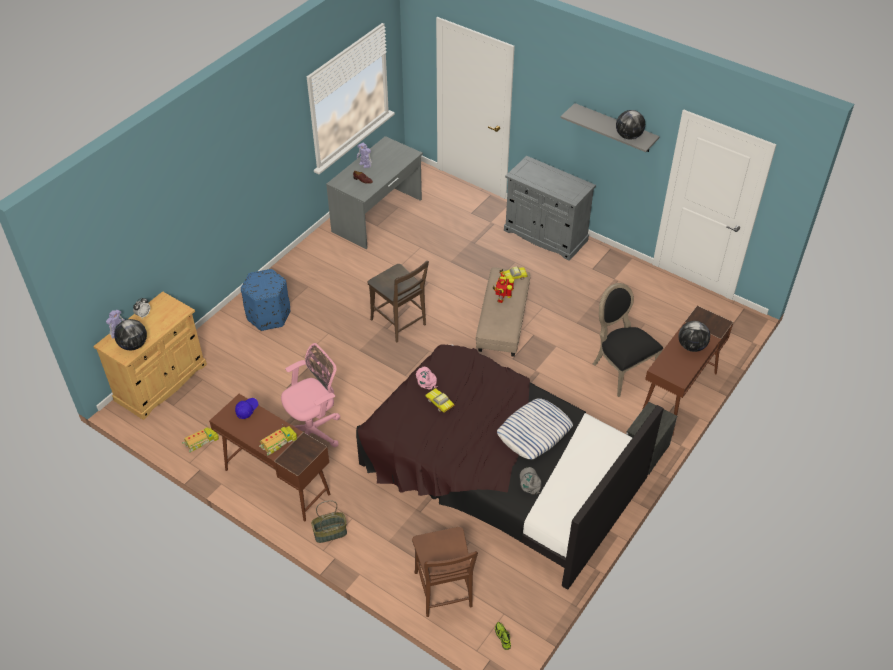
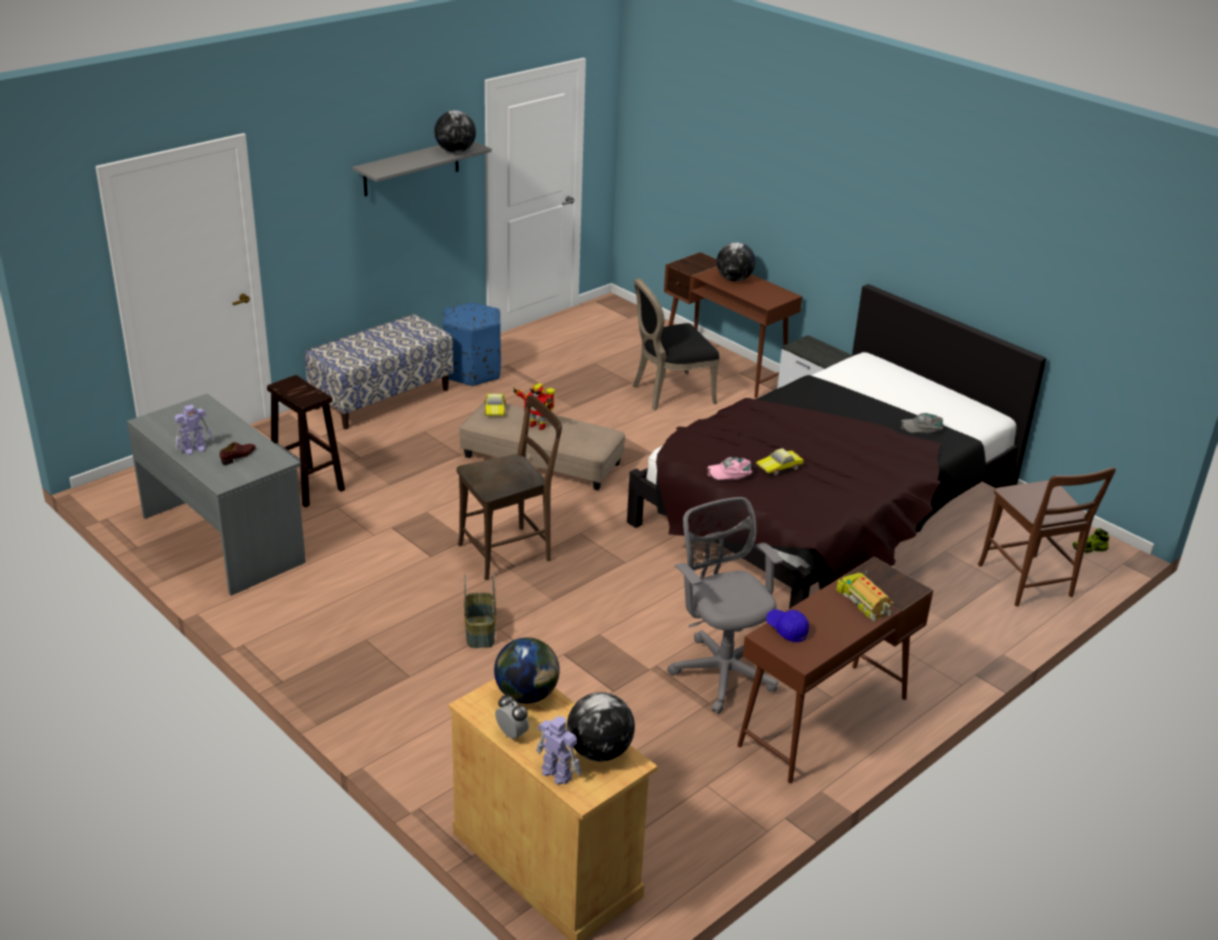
camera: 80 degrees left, 15 degrees down
toy truck [182,425,219,452] -> none
blue ottoman [241,269,290,331] -> blue ottoman moved to [443,302,501,386]
pink office chair [281,343,340,447] -> grey office chair [667,497,783,714]
basket [311,500,347,543] -> basket moved to [464,573,496,648]
brown chair [412,527,478,617] -> brown chair turned 75 degrees clockwise [978,467,1116,607]
pillow [497,398,573,459] -> none
grey cabinet [504,156,596,261] -> bench [305,314,453,429]
none -> brown stool [267,375,345,508]
none -> globe [494,637,560,703]

